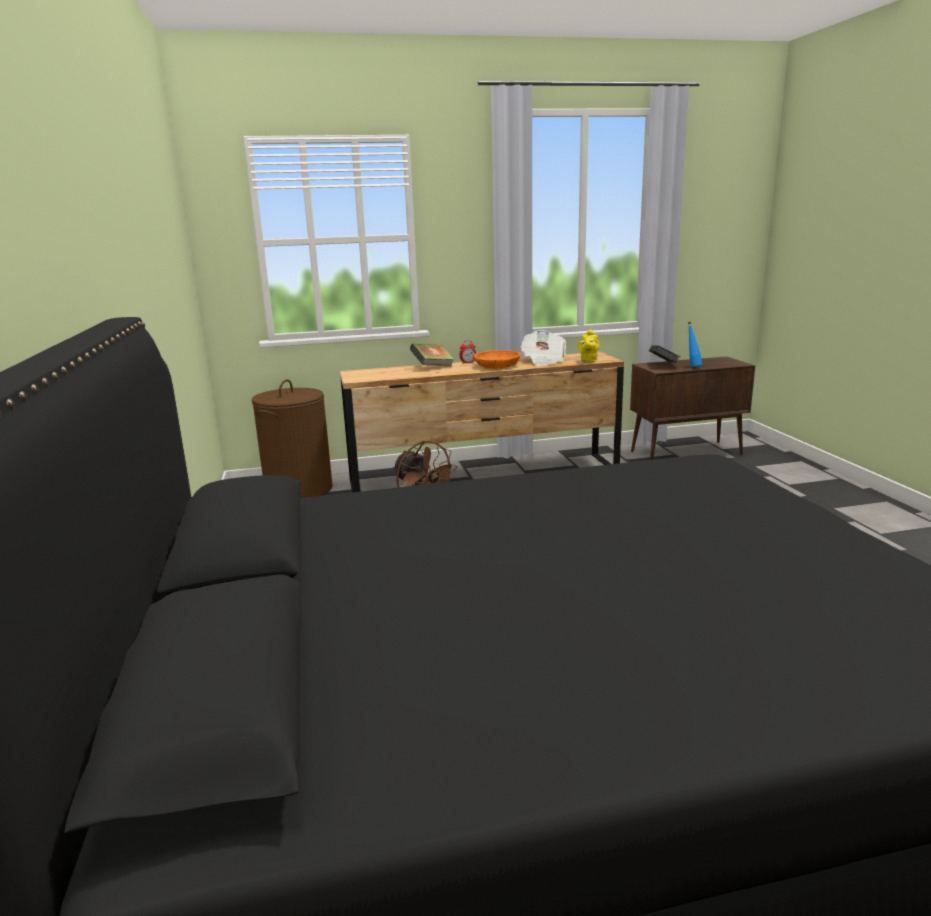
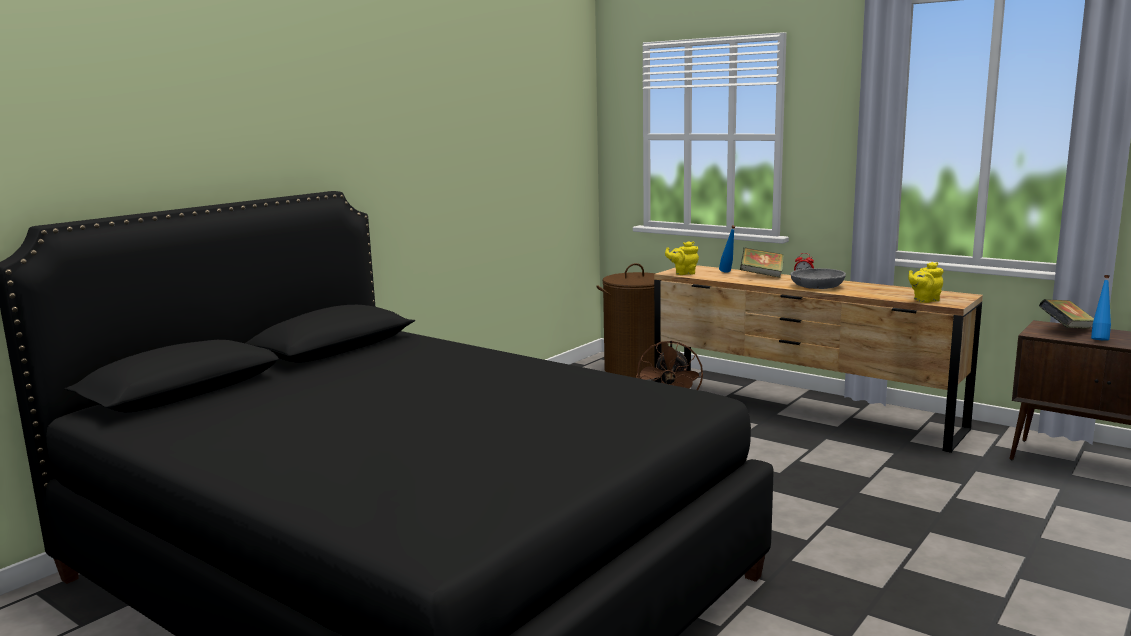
camera: 50 degrees right, 5 degrees down
orange bowl [473,350,521,369] -> grey bowl [790,268,846,289]
newspaper [520,330,566,366] -> none
none -> yellow teapot [665,241,699,275]
none -> blue bottle [719,225,735,272]

